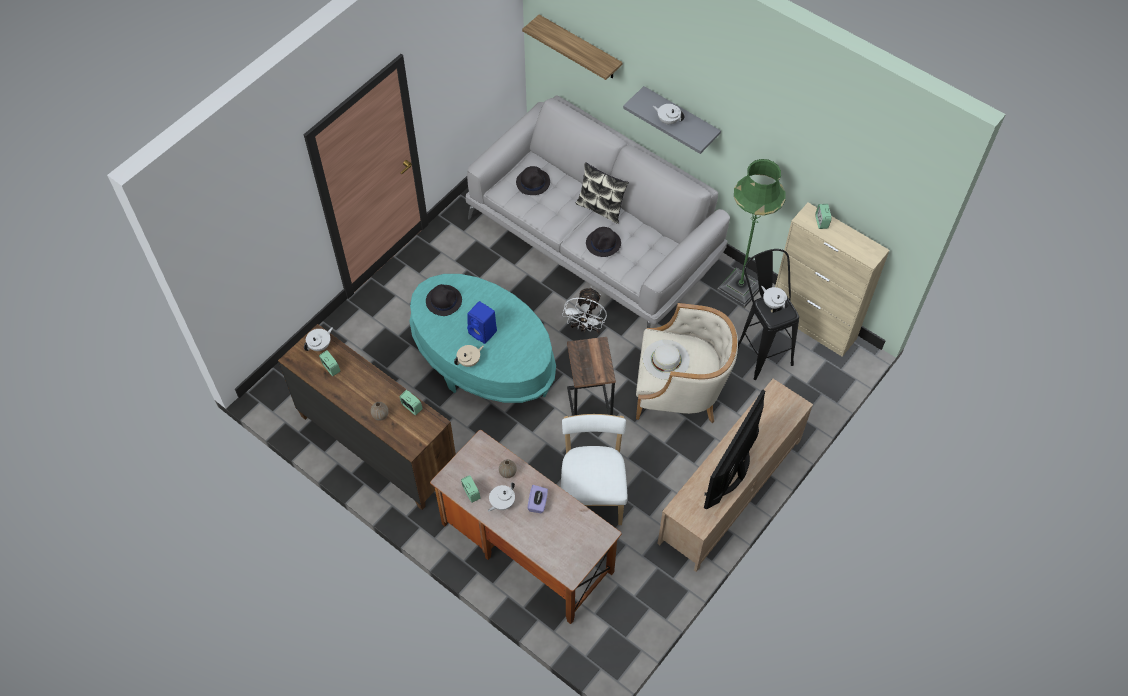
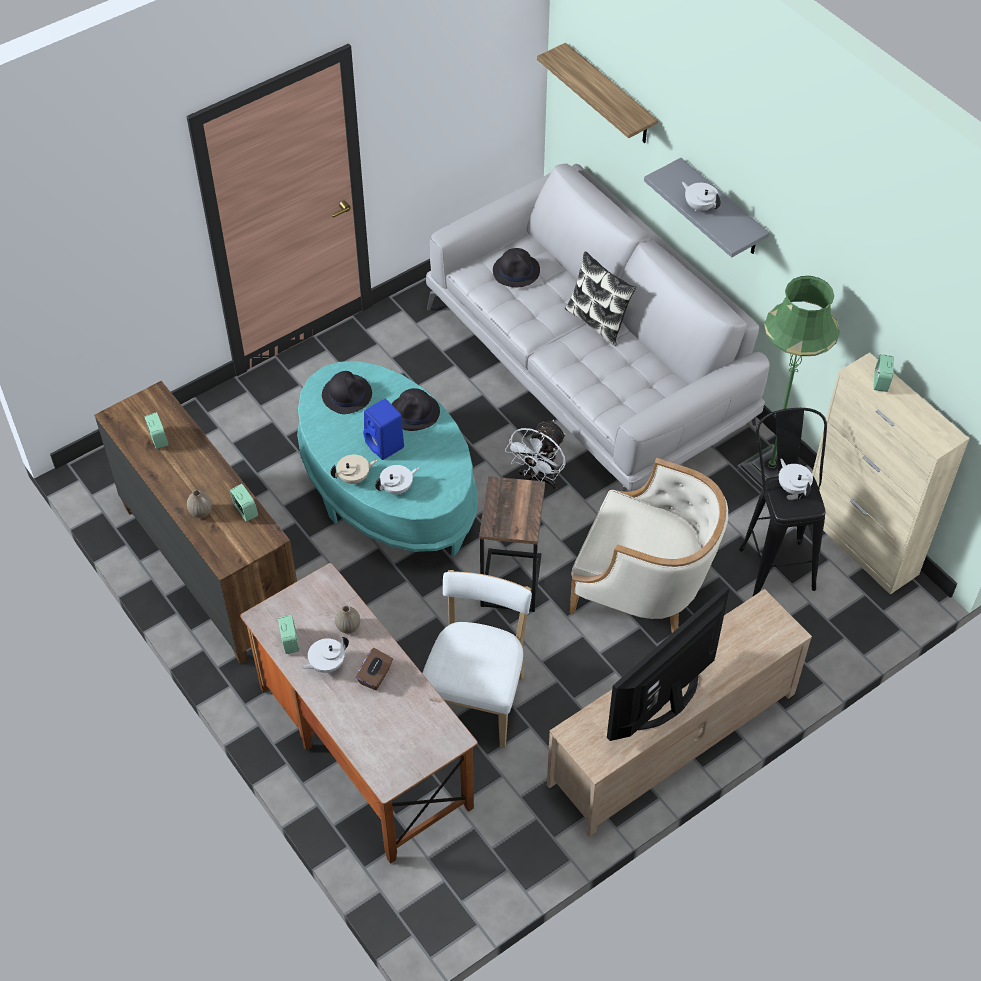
camera: 15 degrees right, 5 degrees down
white teapot [304,327,333,351] -> white teapot moved to [375,465,419,495]
purple tissue box [527,485,548,513] -> brown tissue box [356,648,393,690]
black hat [586,227,621,257] -> black hat moved to [392,388,440,431]
white hat [643,340,690,380] -> none

